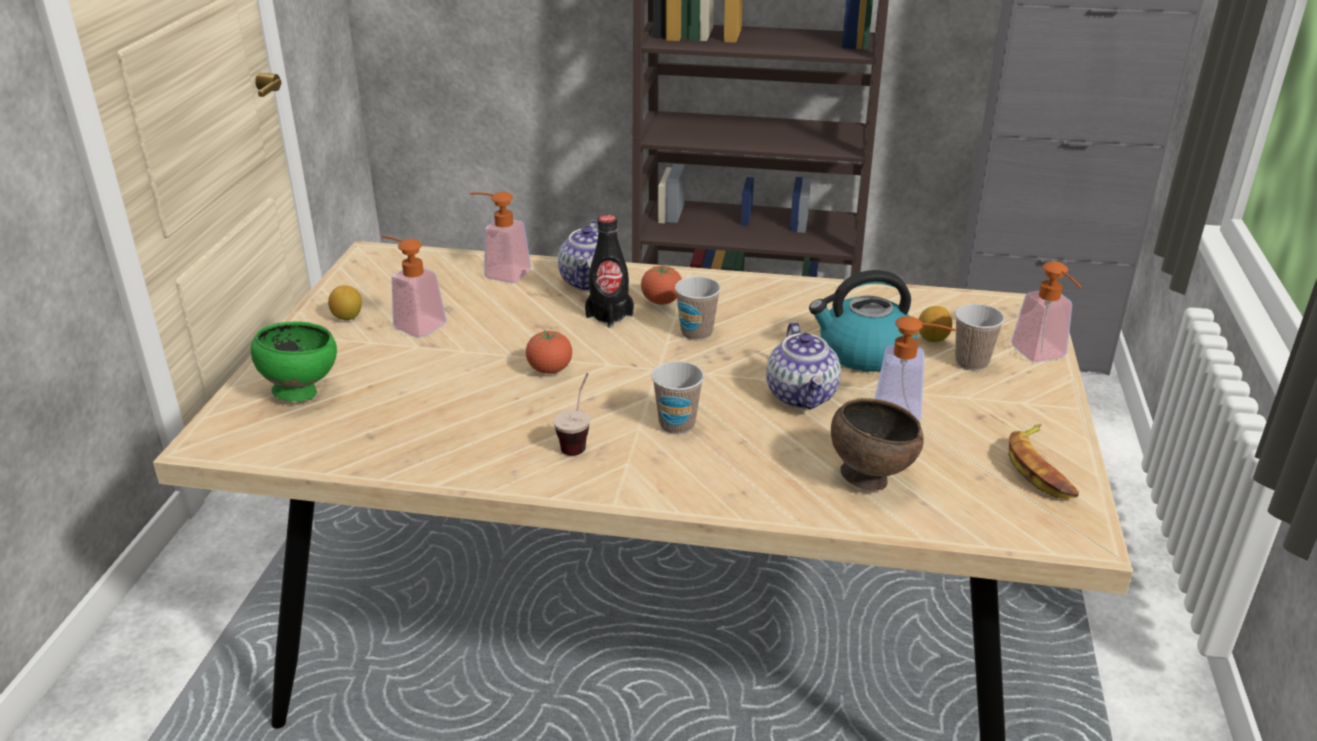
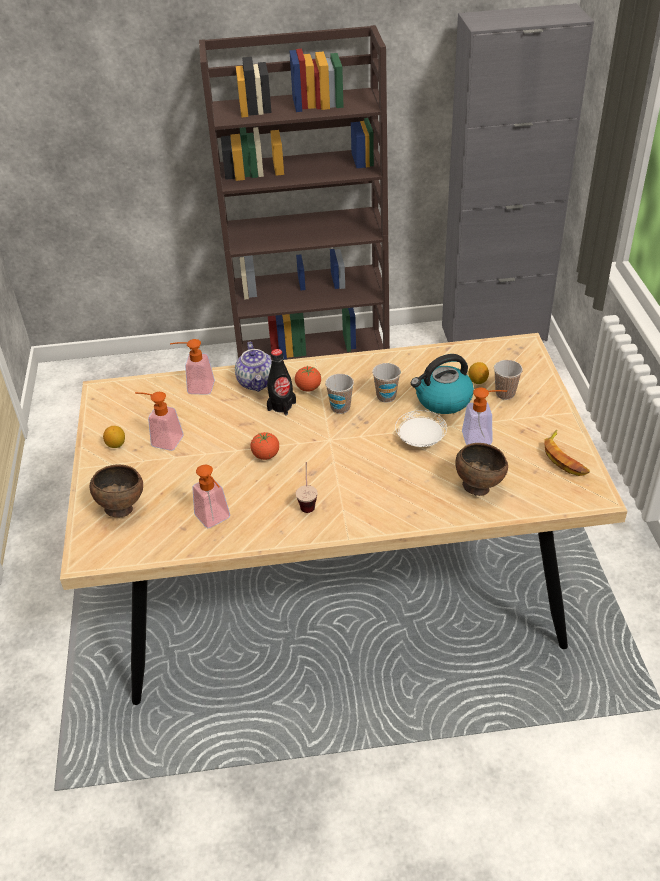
camera: 15 degrees left, 10 degrees up
green bowl [251,321,337,402] -> brown bowl [90,464,143,518]
cup [651,361,704,434] -> cup moved to [372,363,401,403]
teapot [766,322,841,409] -> white plate [395,410,447,447]
soap dispenser [1011,261,1082,362] -> soap dispenser moved to [192,465,230,528]

